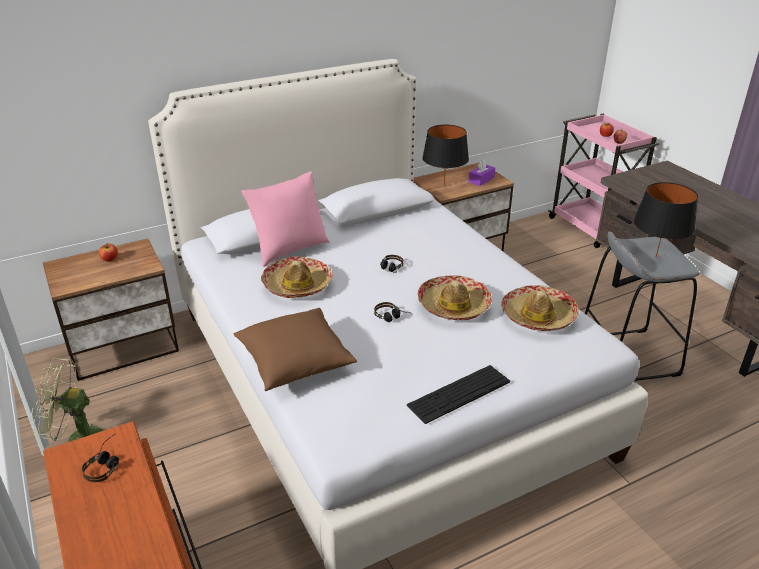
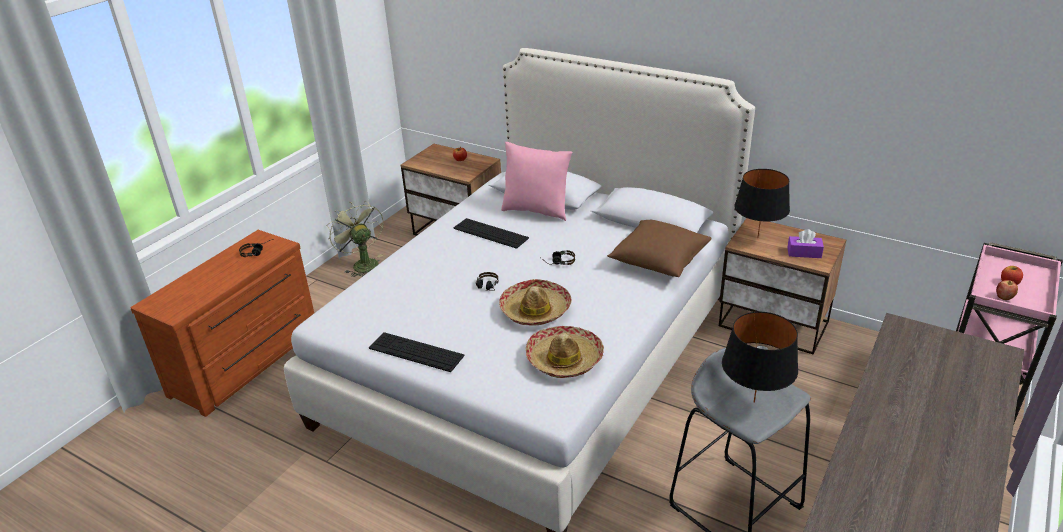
camera: 60 degrees right, 0 degrees up
brown pillow [234,308,357,391] -> brown pillow moved to [607,220,711,277]
hat [261,256,333,298] -> keyboard [453,218,529,249]

